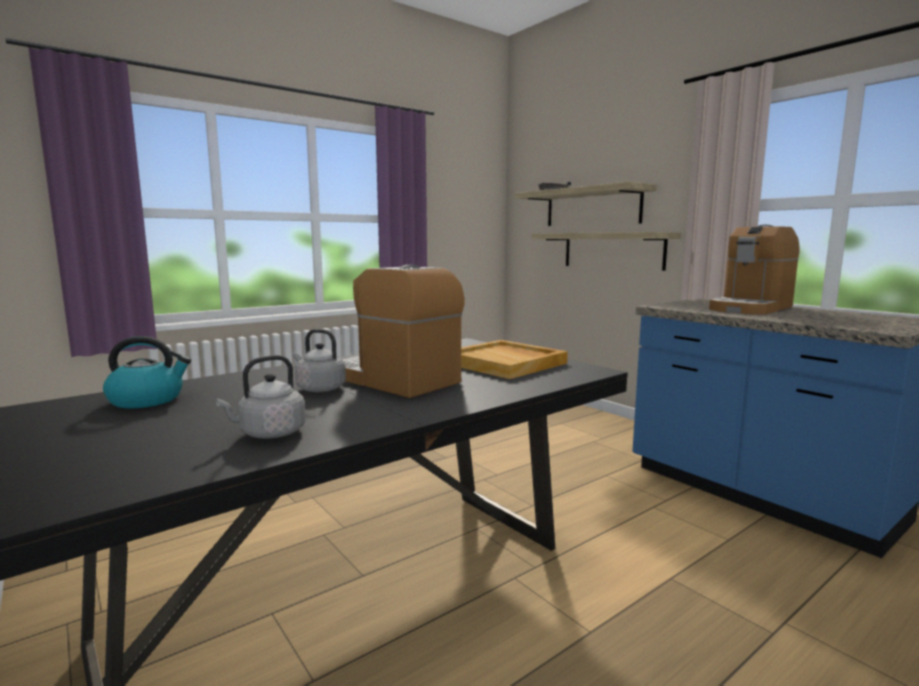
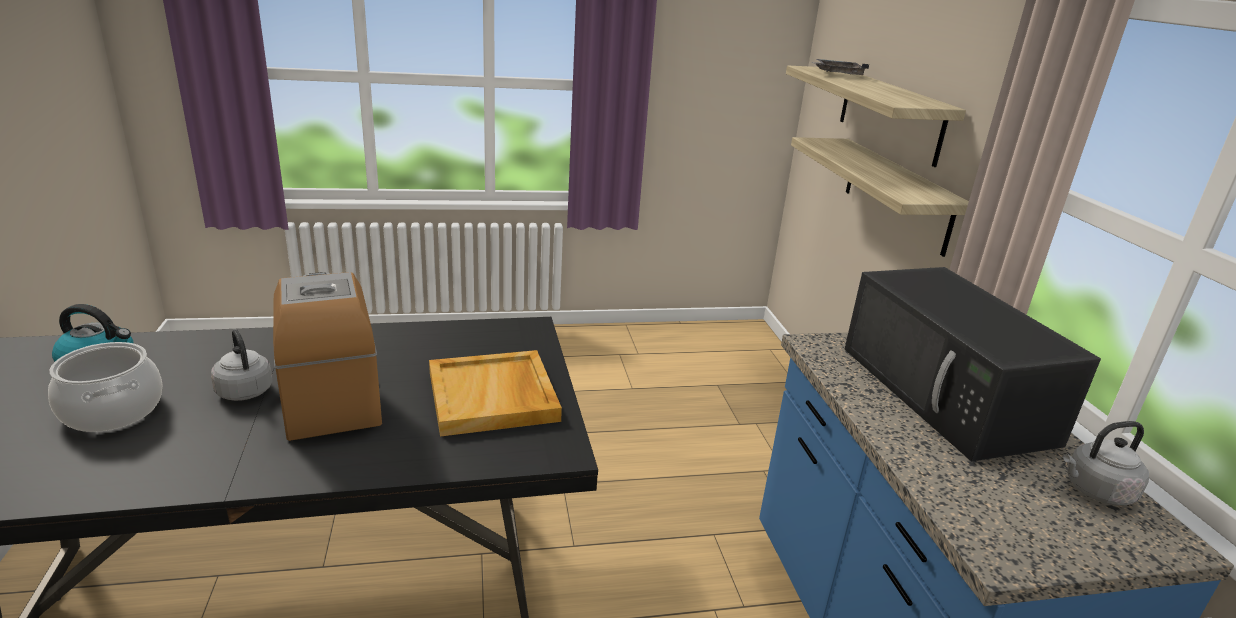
camera: 25 degrees right, 15 degrees up
grey kettle [216,355,306,439] -> grey kettle moved to [1063,421,1149,505]
coffee machine [709,225,800,315] -> black microwave [845,267,1101,461]
none -> cooking pot [48,342,163,432]

